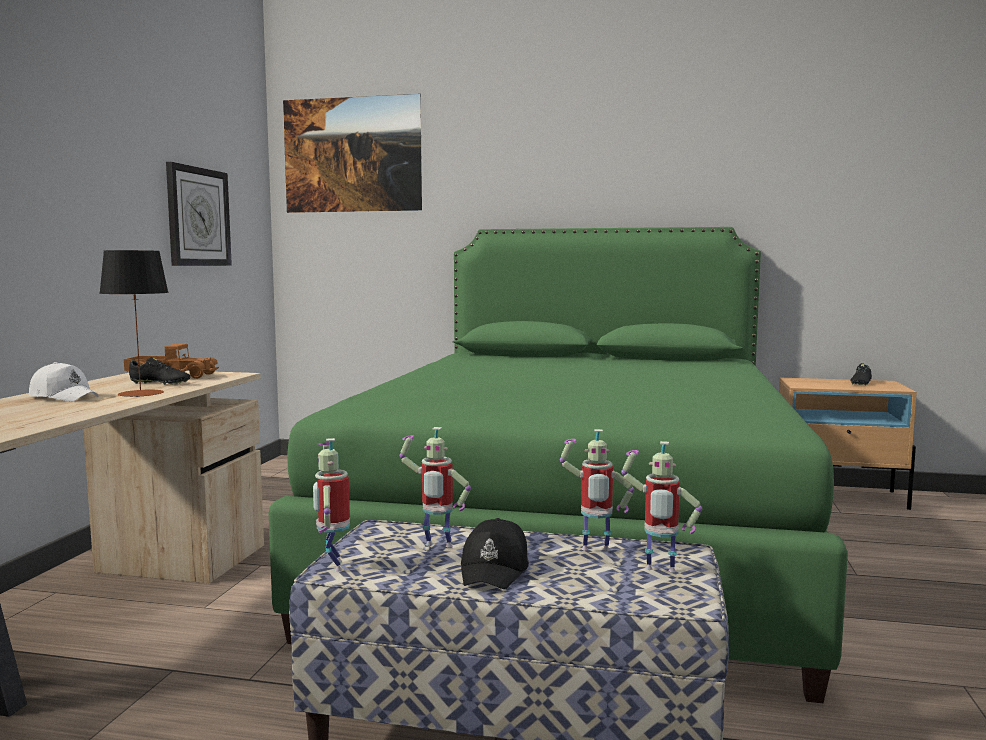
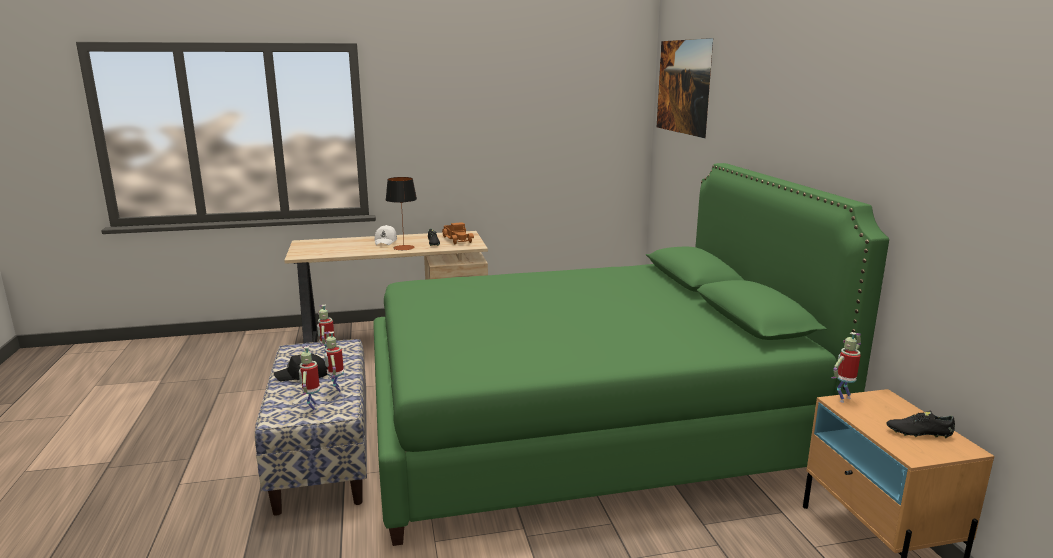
camera: 65 degrees right, 10 degrees up
wall clock [166,162,232,266] -> none
toy robot [313,438,350,572] -> toy robot moved to [831,332,861,403]

